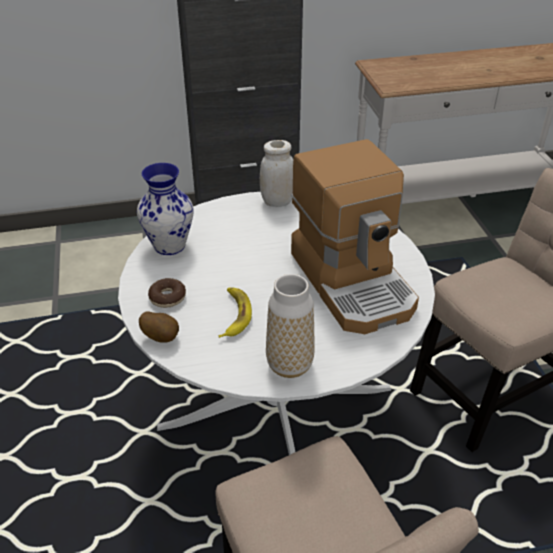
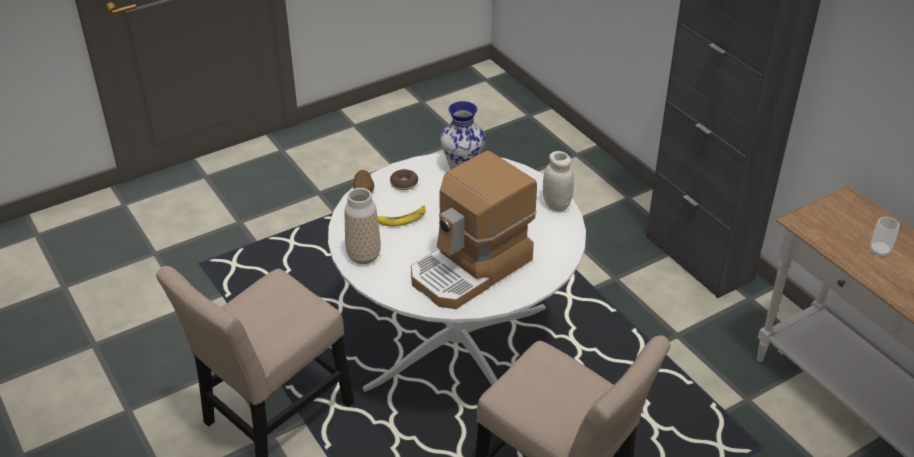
camera: 70 degrees right, 0 degrees up
none -> cup [869,217,900,258]

